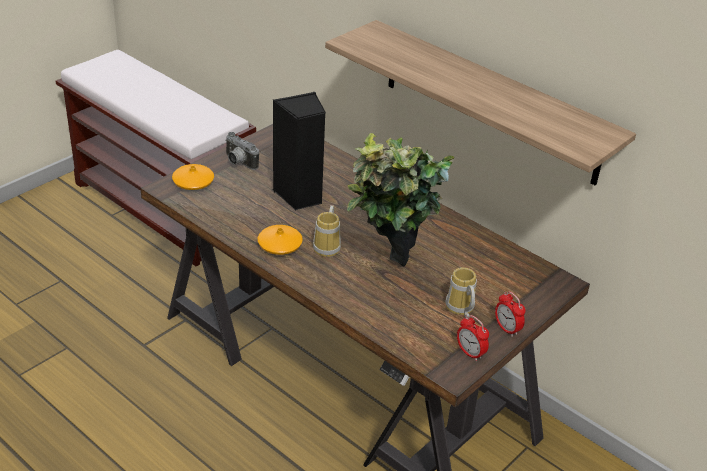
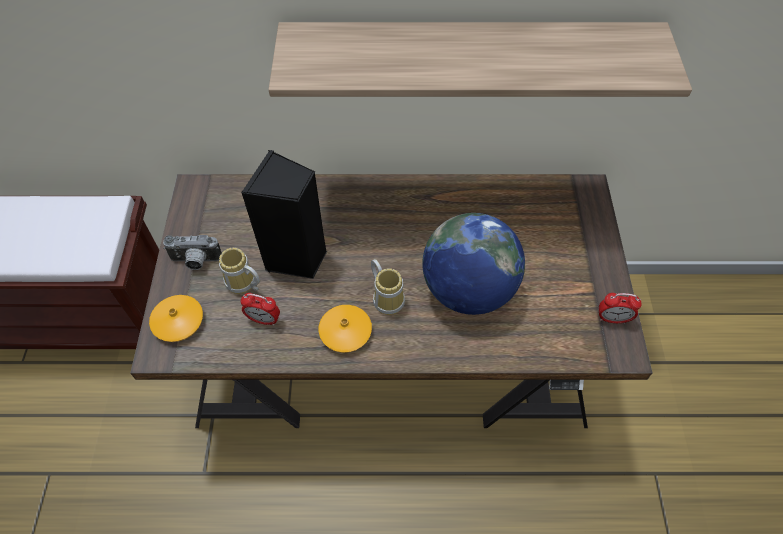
camera: 40 degrees left, 20 degrees up
potted plant [347,133,455,267] -> globe [422,213,525,315]
mug [445,267,477,318] -> mug moved to [219,248,260,294]
alarm clock [495,291,526,337] -> alarm clock moved to [241,293,280,325]

